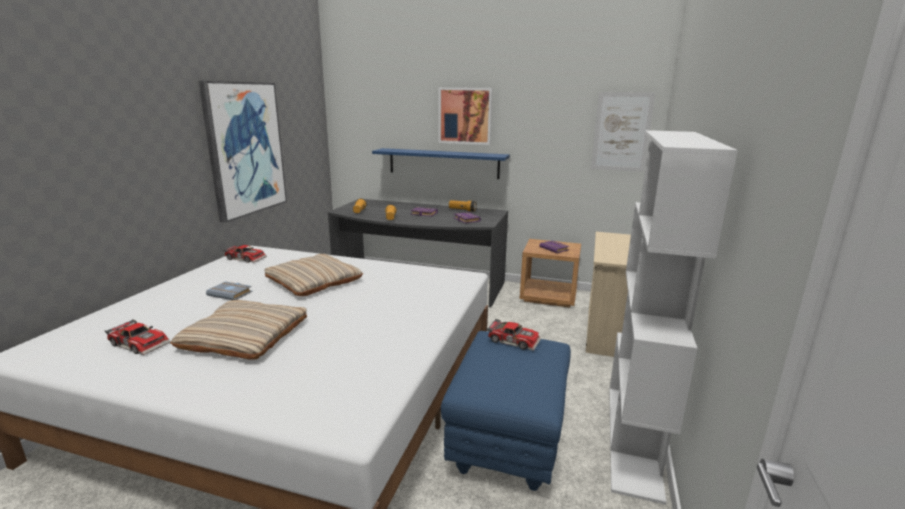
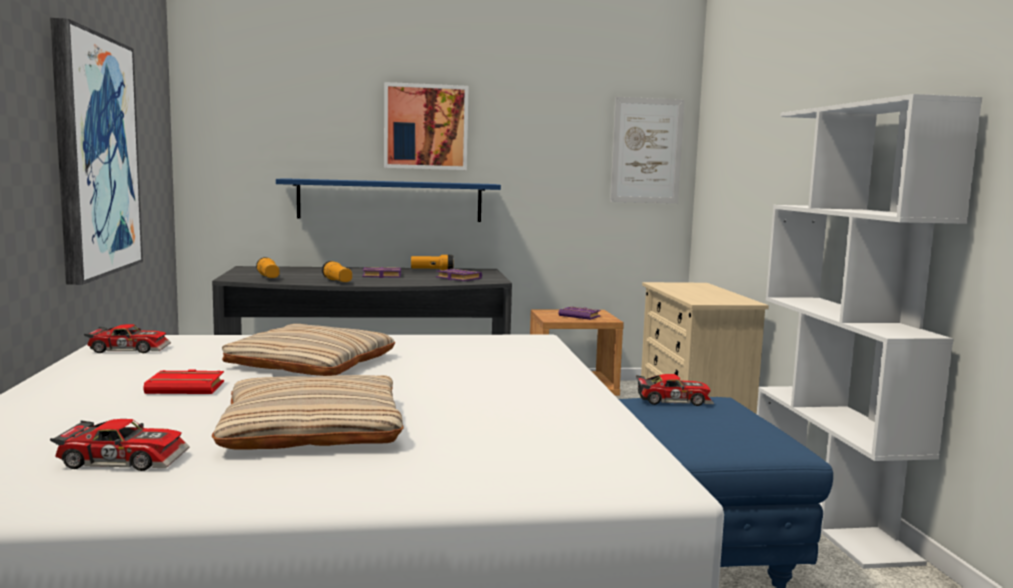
camera: 25 degrees left, 10 degrees down
grey book [206,281,252,300] -> red book [143,369,224,394]

